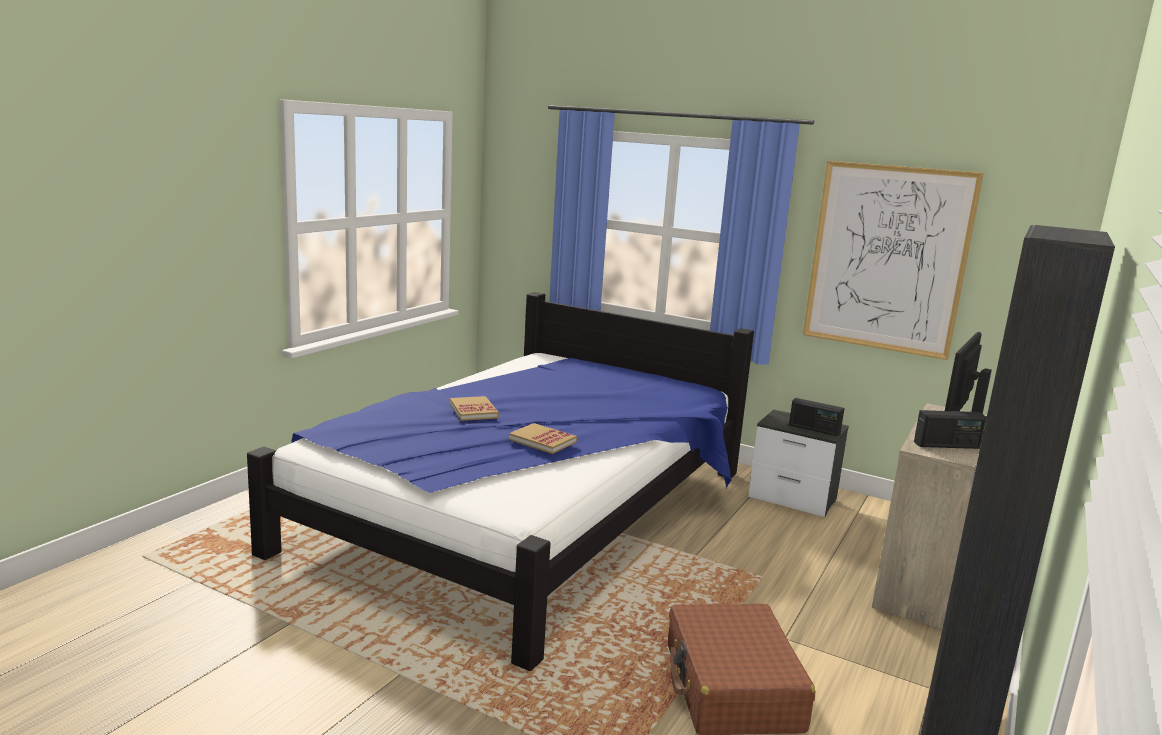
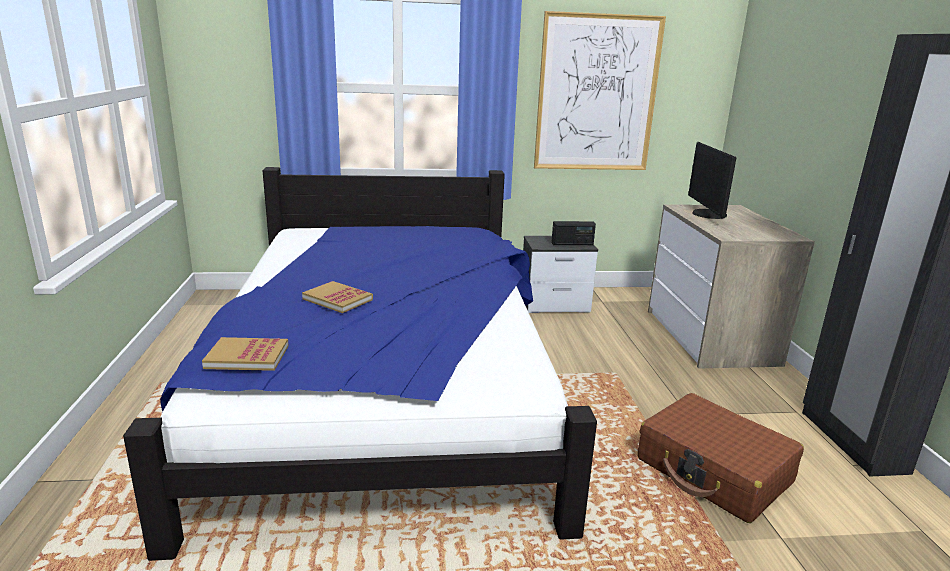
camera: 35 degrees left, 5 degrees up
book [509,423,577,454] -> book moved to [202,337,288,371]
radio [914,410,987,449] -> none

